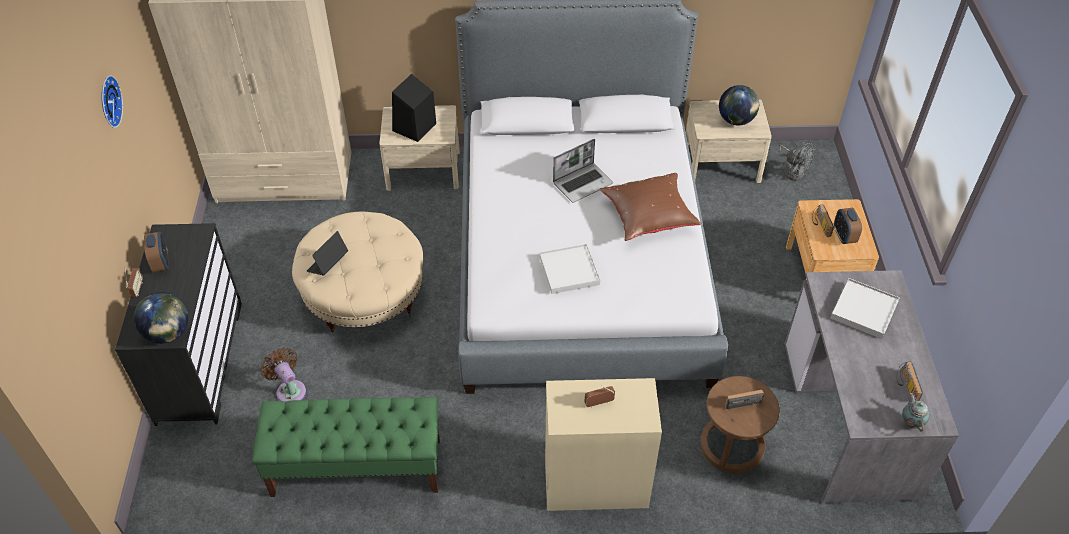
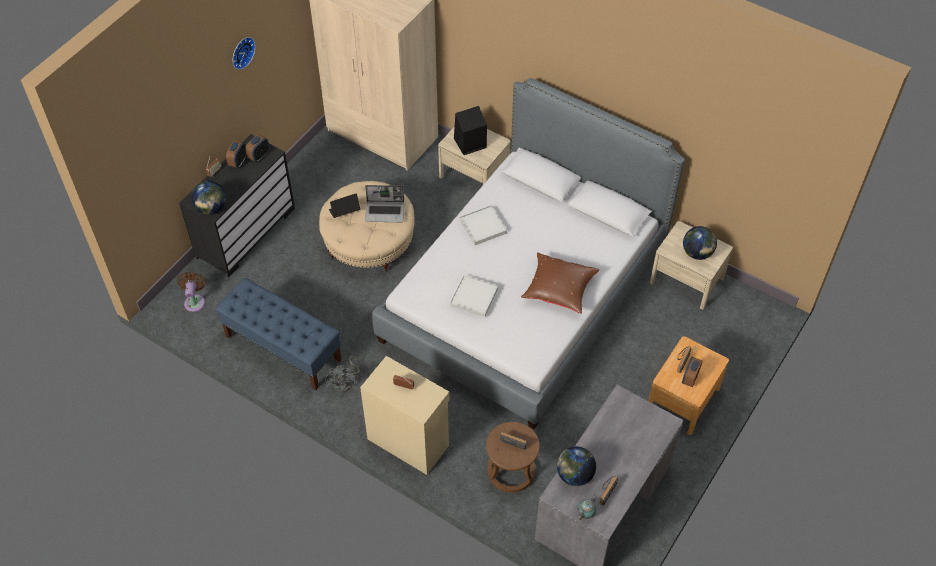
camera: 35 degrees right, 5 degrees up
green bench [252,397,440,497] -> blue bench [215,278,342,390]
brown fan [260,348,306,402] -> brown fan moved to [177,272,206,312]
laptop [553,139,613,203] -> laptop moved to [365,185,404,222]
grey fan [779,142,815,181] -> grey fan moved to [325,356,360,393]
white tray [831,278,900,339] -> white tray moved to [459,205,507,245]
none -> alarm clock [245,134,269,162]
none -> globe [557,446,596,486]

